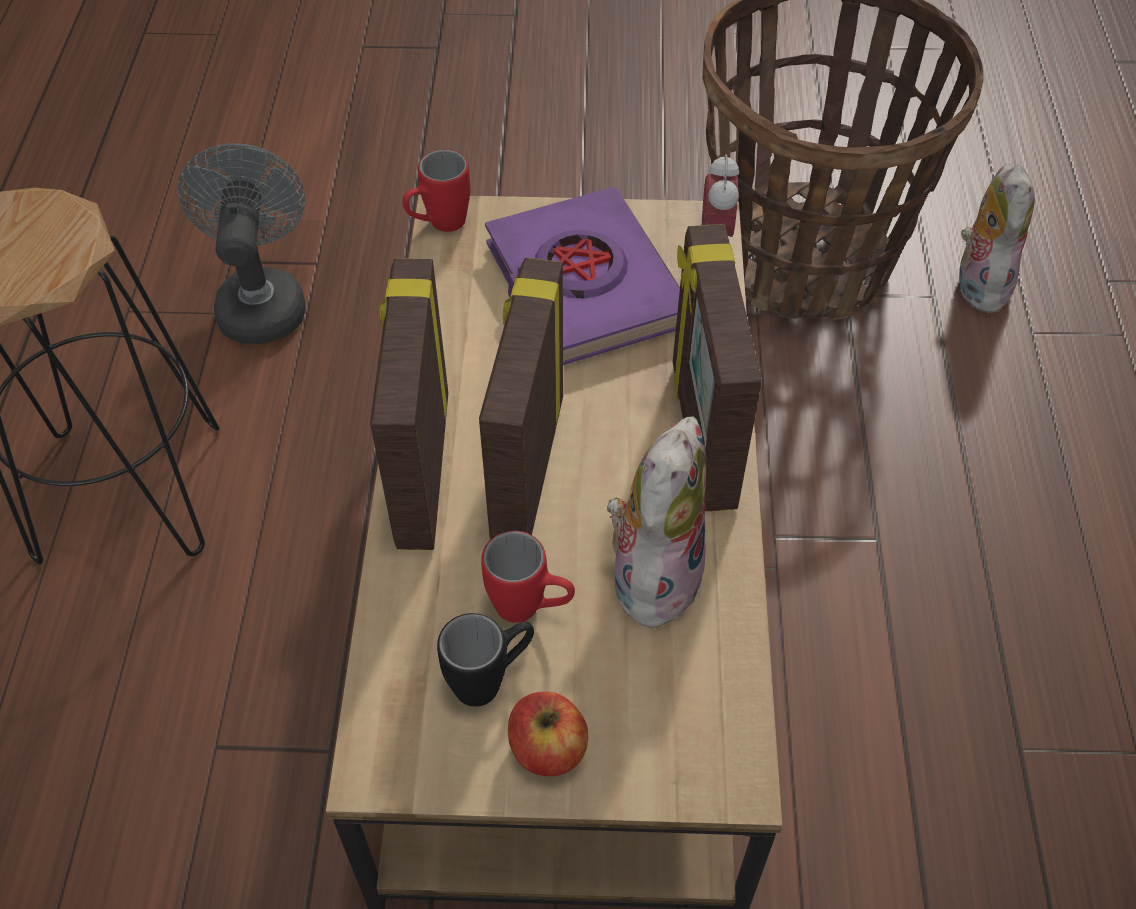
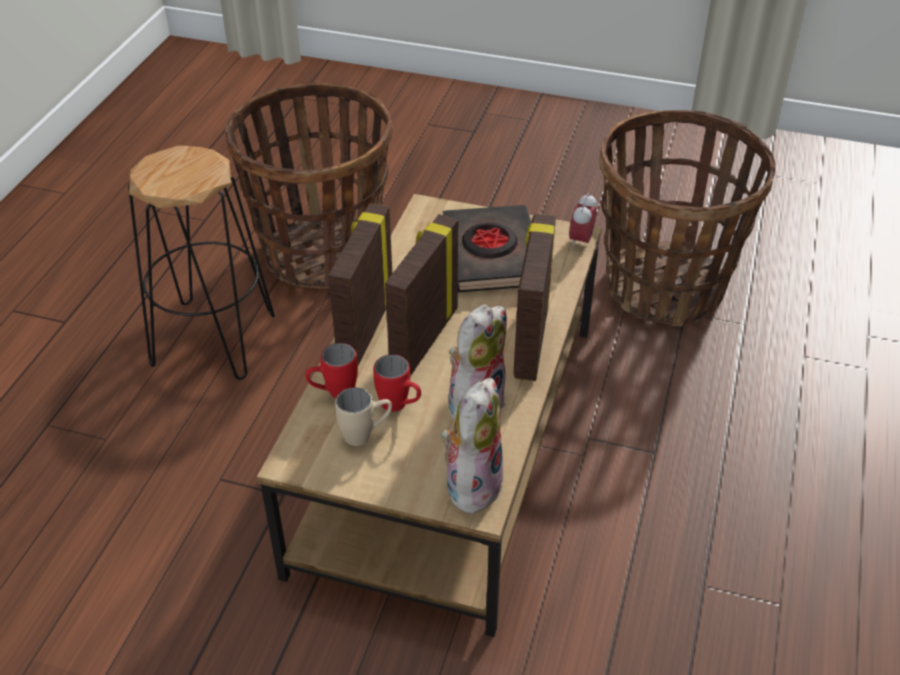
camera: 15 degrees right, 10 degrees down
grey fan [178,143,306,344] -> basket [225,82,393,289]
red mug [403,149,470,232] -> red mug moved to [305,343,358,399]
black mug [437,613,534,707] -> beige mug [335,387,392,446]
purple book [485,187,680,365] -> black book [443,205,531,293]
apple [508,691,588,776] -> none
plush toy [959,163,1035,313] -> plush toy moved to [441,378,504,514]

